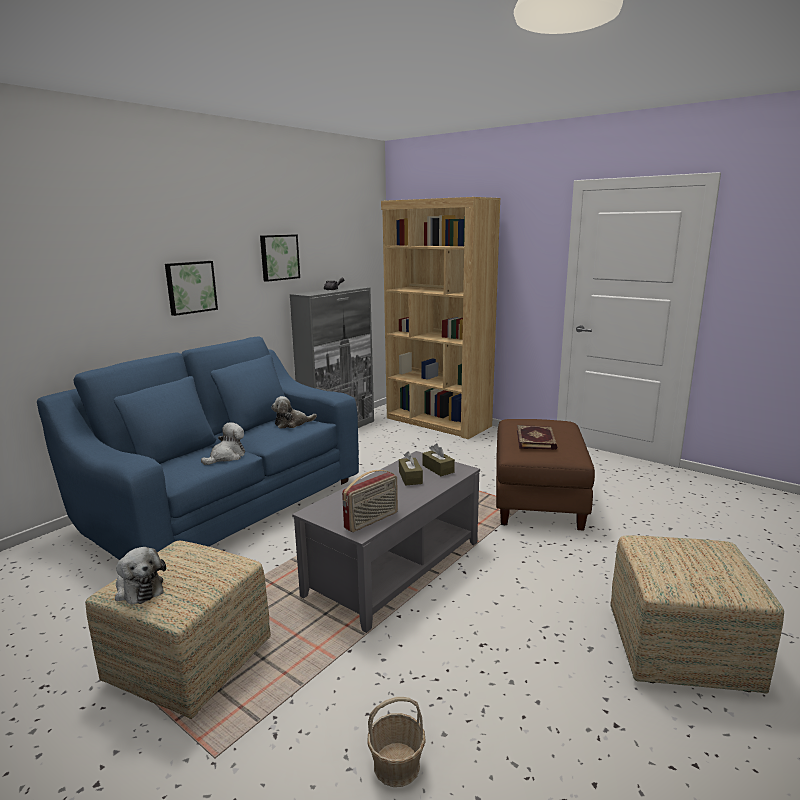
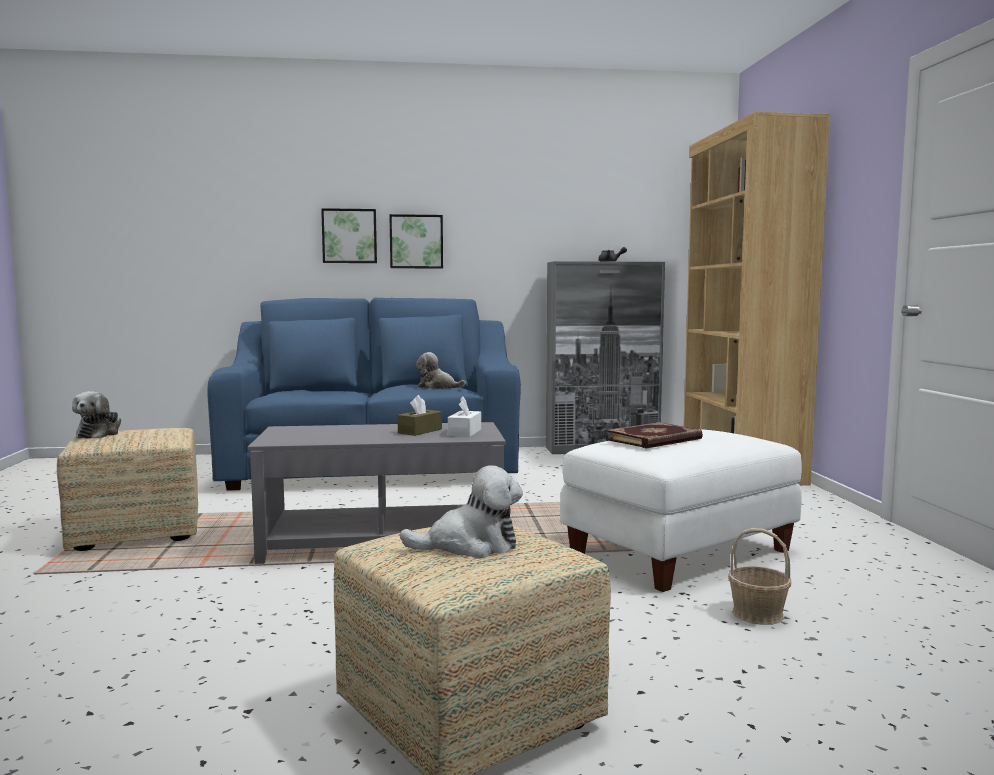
camera: 45 degrees right, 10 degrees down
plush toy [201,422,245,465] -> plush toy moved to [400,465,523,559]
picture [260,235,300,282] -> picture moved to [321,208,377,263]
radio [342,470,398,532] -> none
basket [368,697,426,787] -> basket moved to [728,528,791,625]
brown tissue box [422,444,455,476] -> white tissue box [448,397,481,437]
brown ottoman [496,419,595,531] -> white ottoman [560,429,802,592]

